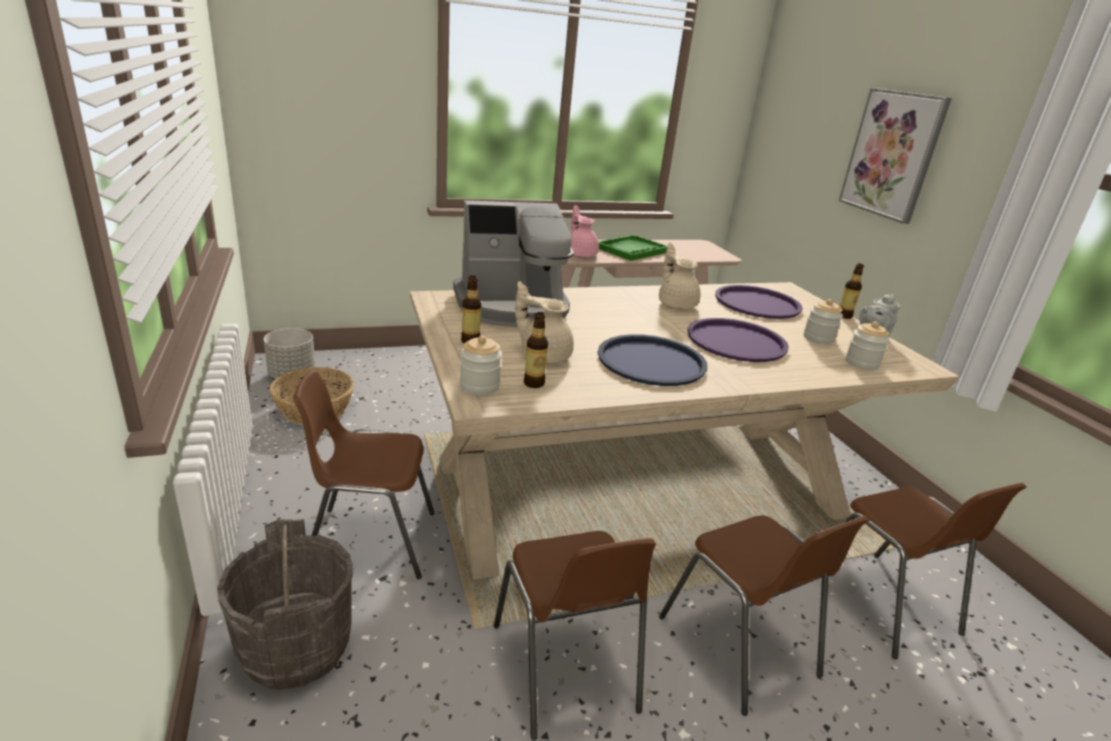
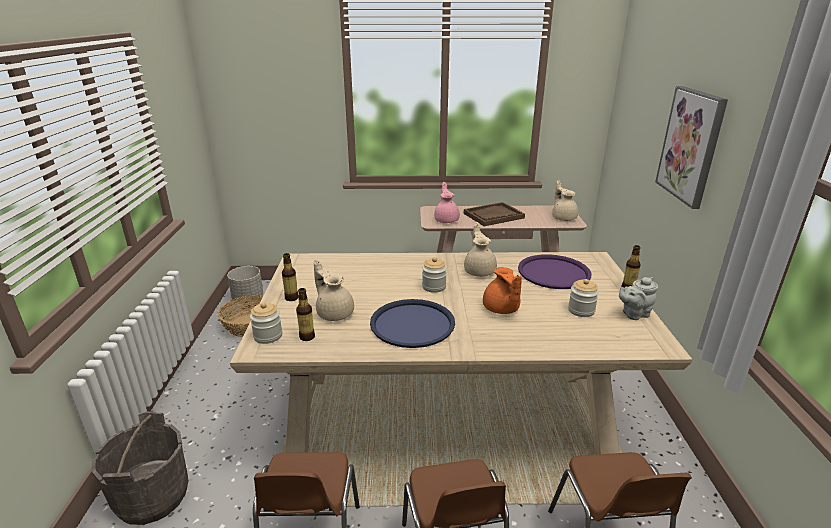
camera: 20 degrees right, 0 degrees up
brown chair [293,370,434,579] -> none
coffee machine [453,200,573,327] -> none
green tray [598,235,667,261] -> brown tray [464,202,525,226]
purple tray [687,318,789,362] -> orange teapot [483,267,522,314]
jar [846,321,890,370] -> jar moved to [422,257,447,293]
none -> beige teapot [552,180,578,221]

